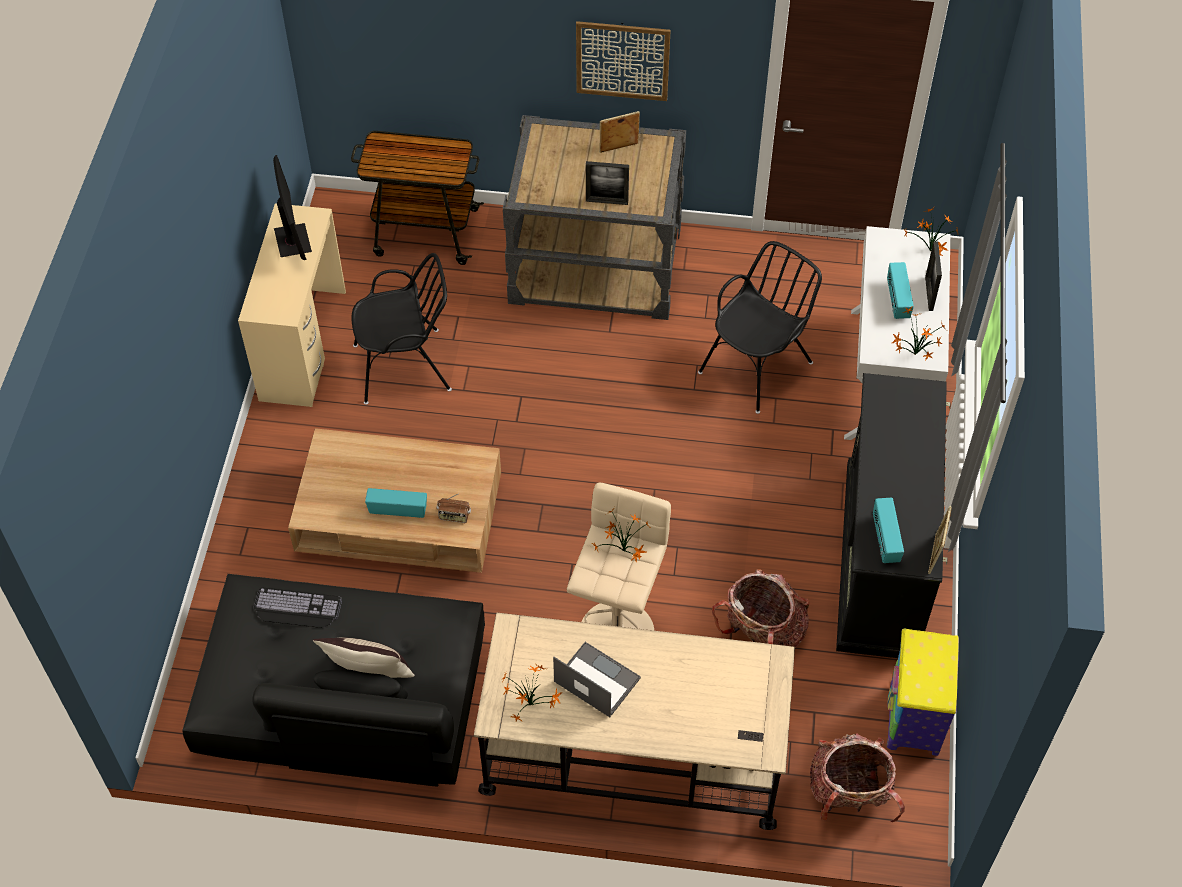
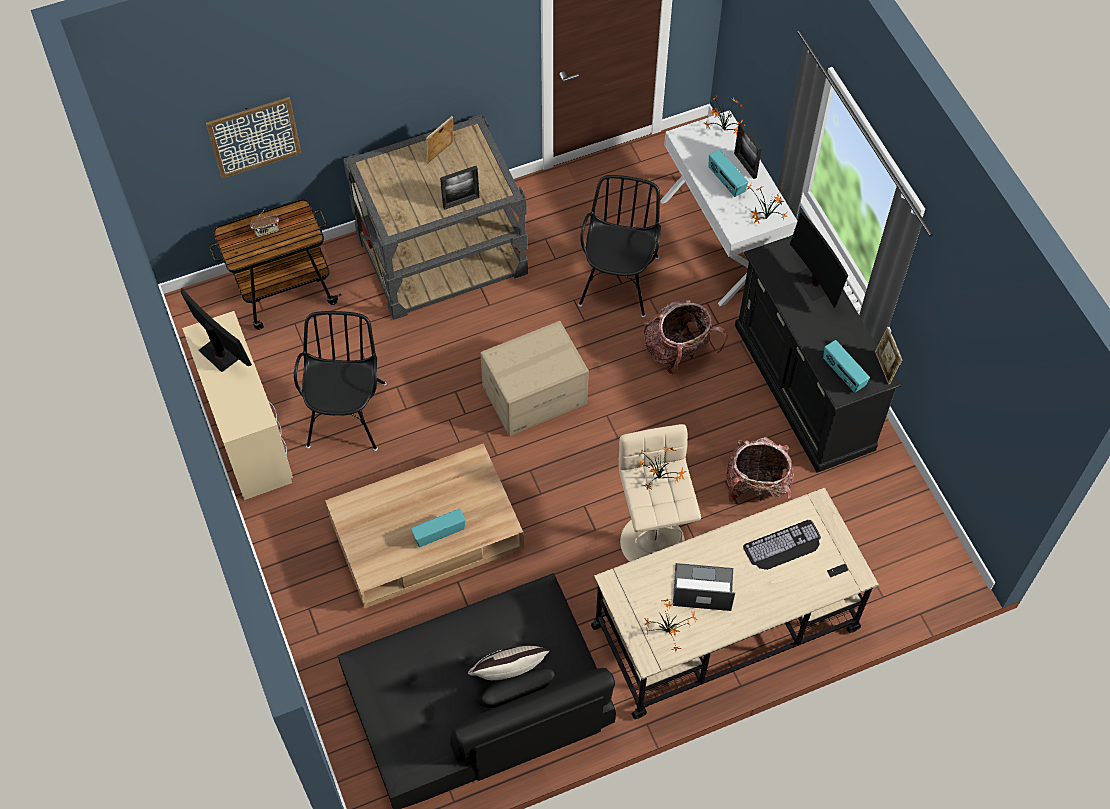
camera: 30 degrees left, 5 degrees up
keyboard [254,588,342,628] -> keyboard moved to [743,520,821,570]
black chair [352,253,452,405] -> black chair turned 45 degrees counterclockwise [294,311,387,451]
radio [437,493,471,523] -> radio moved to [250,208,279,237]
picture [576,21,671,101] -> picture moved to [206,97,301,179]
backpack [810,733,905,822] -> backpack moved to [644,300,728,375]
nightstand [887,628,959,756] -> none
none -> cardboard box [480,321,589,436]
none -> monitor [790,212,848,308]

